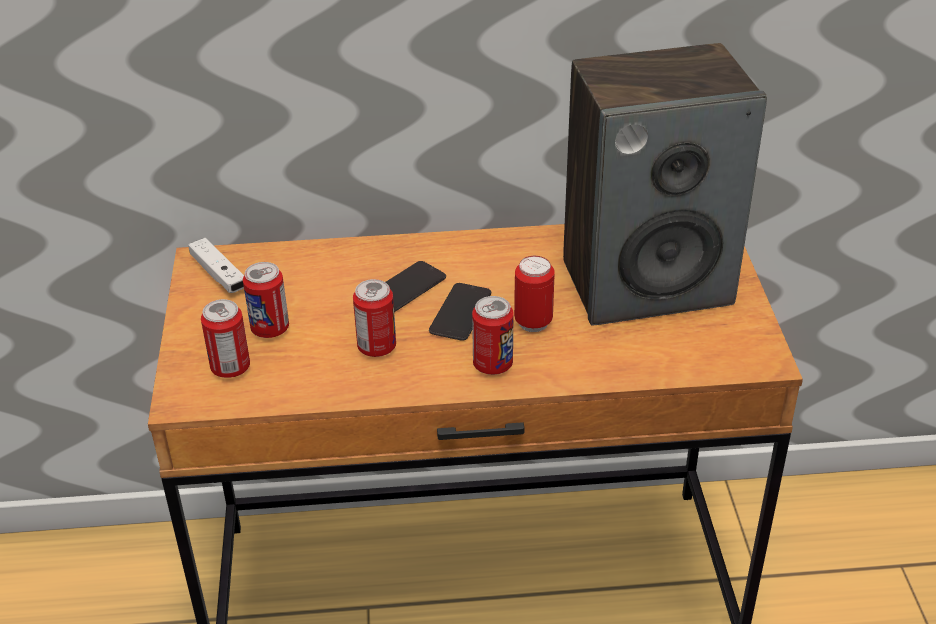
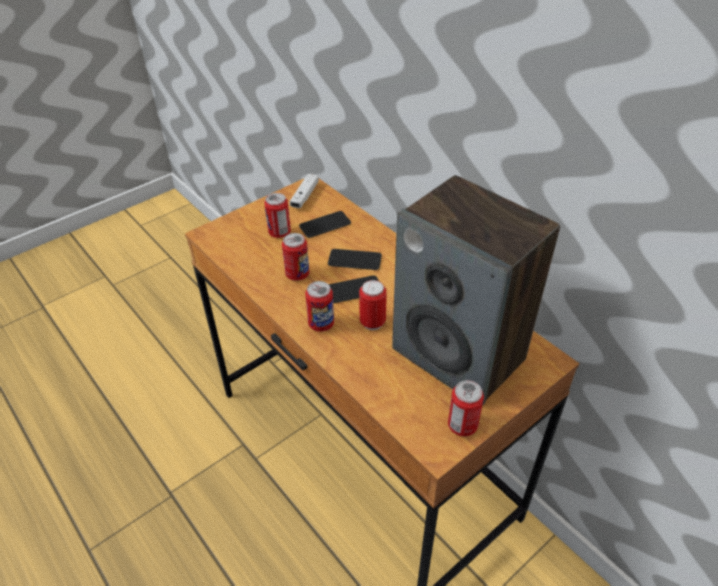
camera: 55 degrees right, 5 degrees up
can [201,299,250,378] -> can moved to [448,380,484,437]
none -> phone [299,211,351,238]

